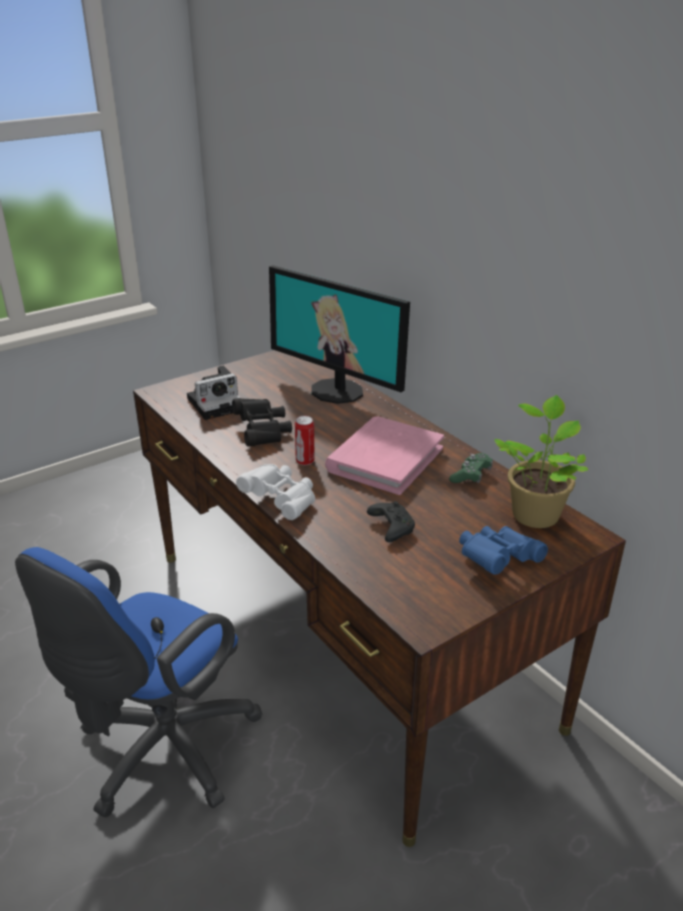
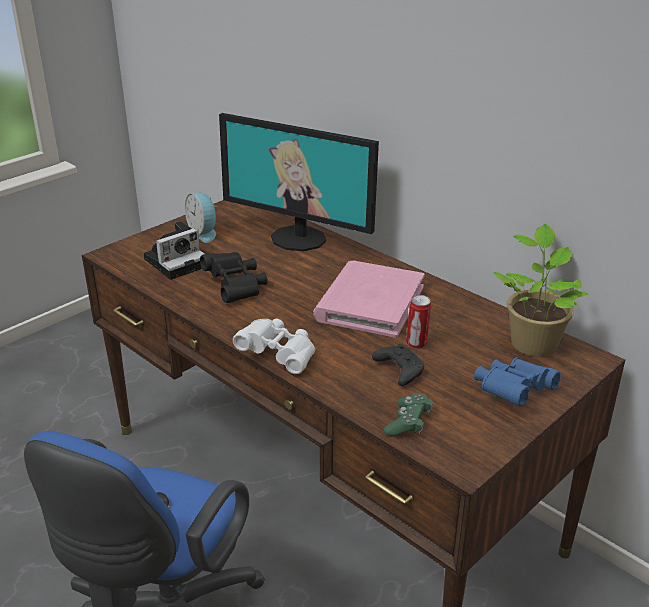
camera: 10 degrees left, 0 degrees up
can [295,415,314,465] -> can moved to [406,295,431,349]
green game controller [449,453,493,483] -> green game controller moved to [384,393,433,436]
none -> alarm clock [185,192,217,243]

